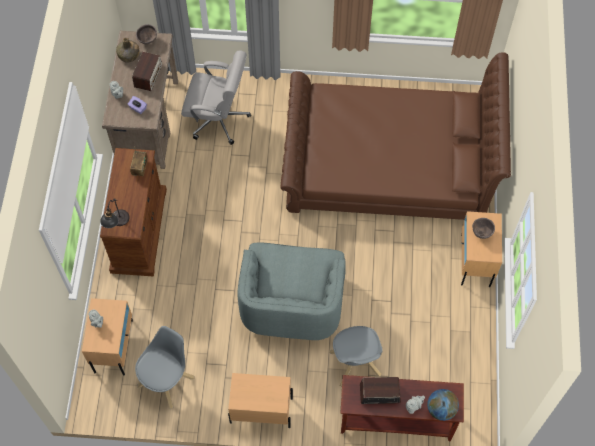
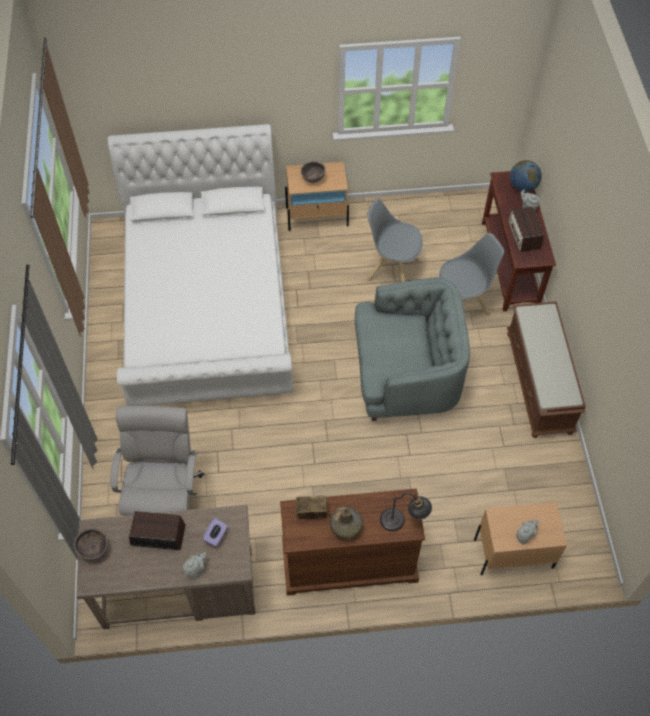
camera: 100 degrees left, 5 degrees down
green bottle [116,38,139,63] -> green bottle moved to [330,506,363,540]
grey chair [135,326,194,409] -> grey chair moved to [367,198,423,282]
beige nightstand [228,373,293,428] -> brown bench [507,301,586,438]
brown bed [280,52,511,220] -> white bed [108,124,293,406]

